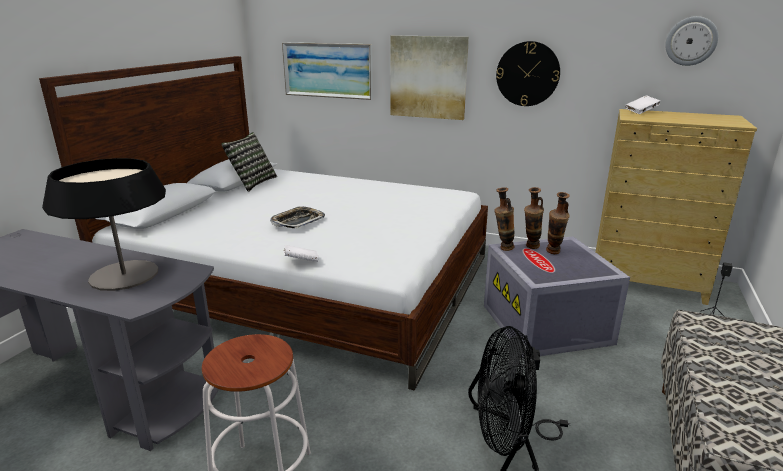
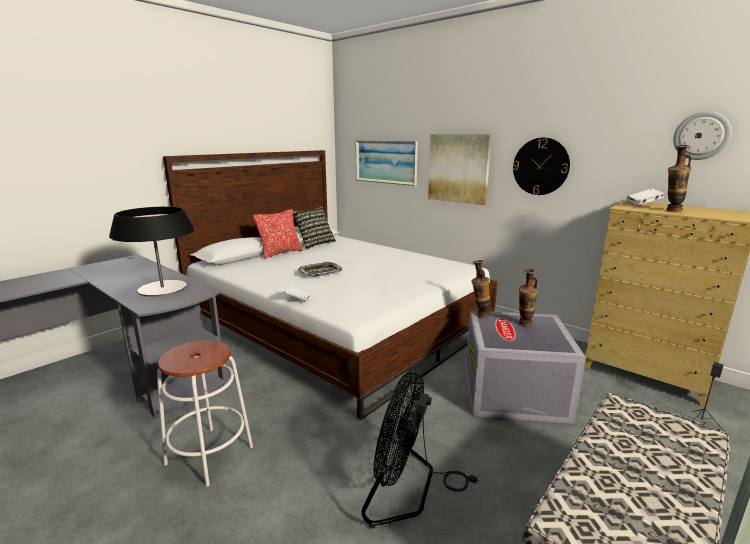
camera: 20 degrees right, 5 degrees down
vase [524,187,544,249] -> vase moved to [667,145,691,212]
none -> pillow [253,209,303,259]

